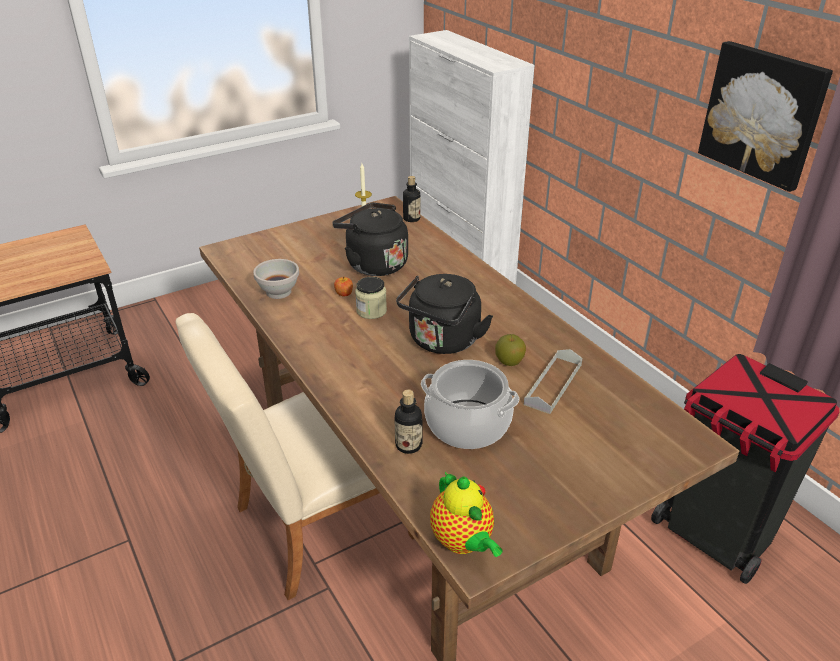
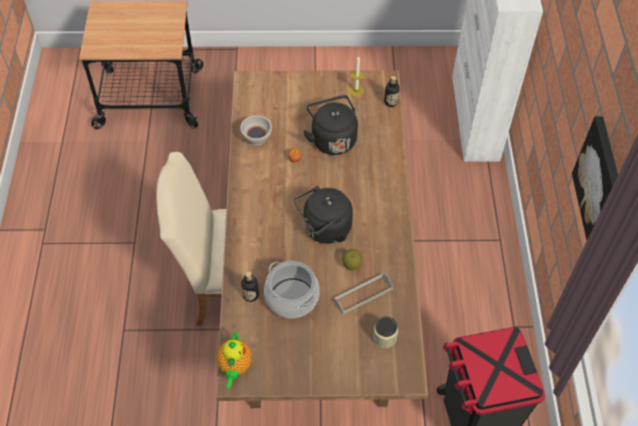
camera: 30 degrees right, 20 degrees up
jar [355,277,387,319] -> jar moved to [373,316,398,348]

